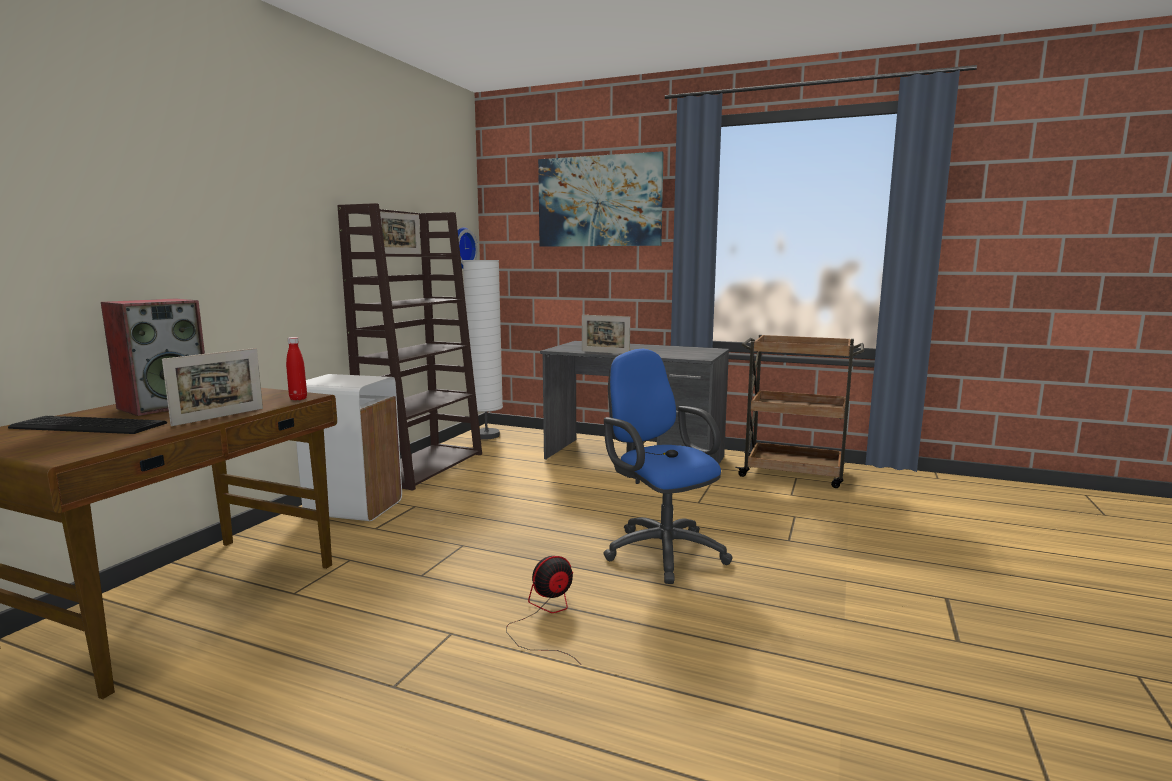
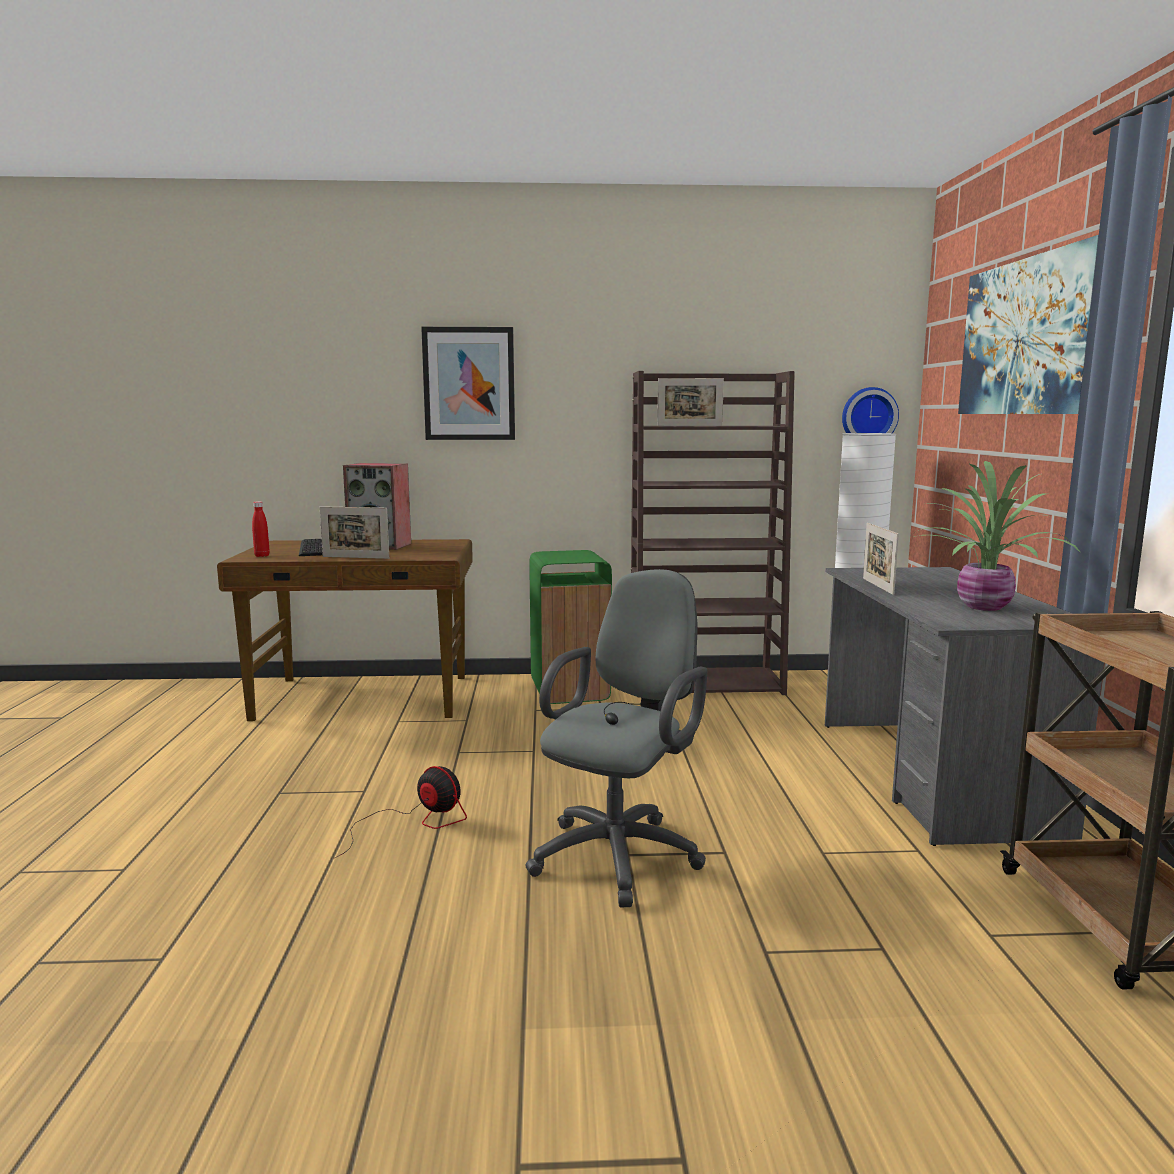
camera: 65 degrees right, 0 degrees up
red bottle [286,337,307,400] -> red bottle moved to [252,501,270,557]
white trash can [296,374,402,521] -> green trash can [529,550,612,704]
blue office chair [603,349,733,584] -> grey office chair [525,569,707,907]
none -> picture [421,327,515,440]
none -> potted plant [914,461,1082,611]

